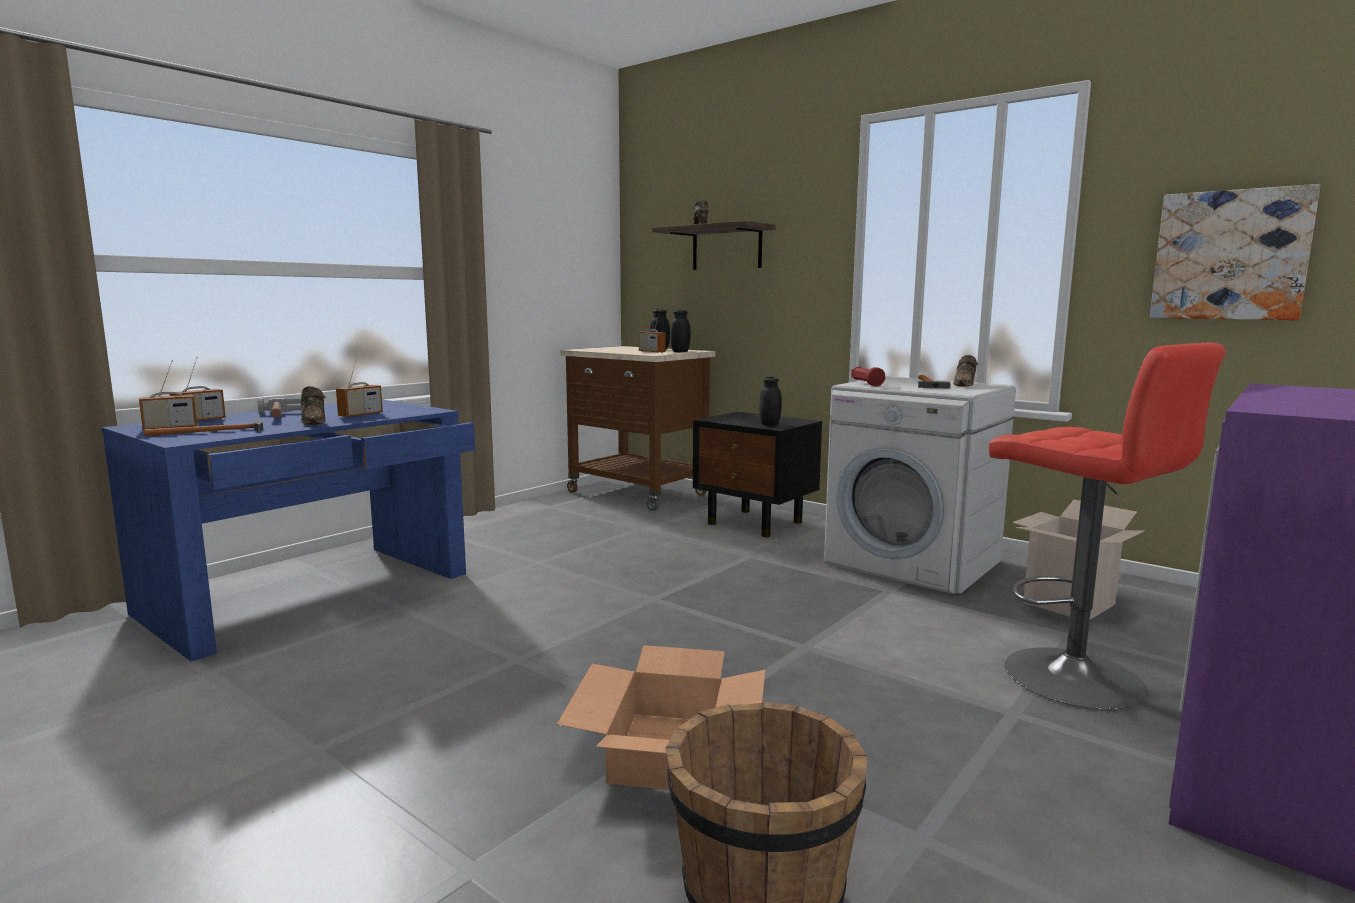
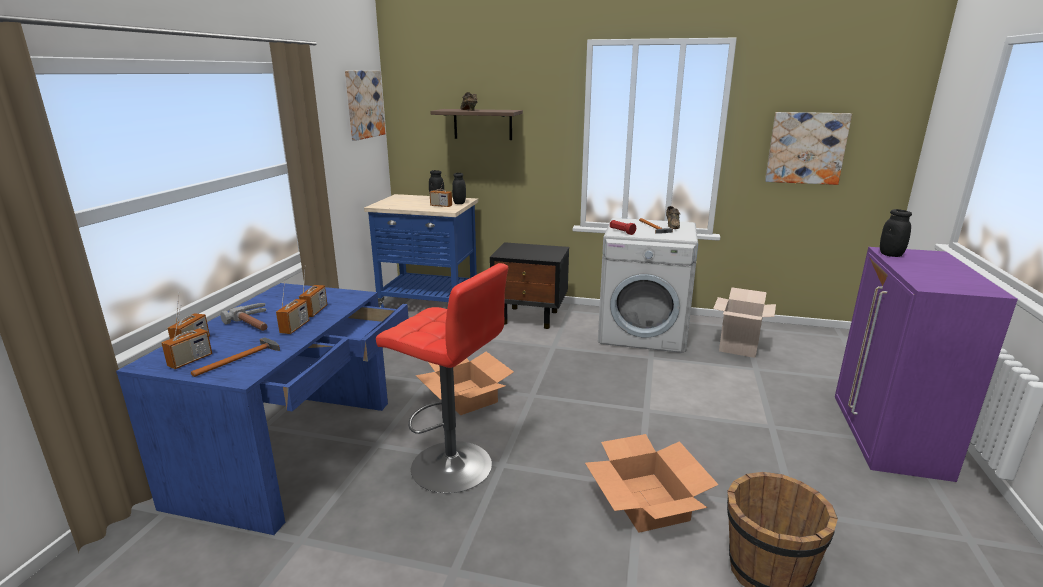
camera: 25 degrees left, 10 degrees up
brown shoe [301,386,326,425] -> radio [276,278,310,334]
brown cart [560,346,715,511] -> blue cart [364,194,478,308]
black jar [759,377,782,425] -> black jar moved to [880,209,912,257]
red stool [989,343,1226,709] -> red stool moved to [376,263,508,493]
none -> picture [345,71,385,141]
none -> cardboard box [416,352,514,415]

